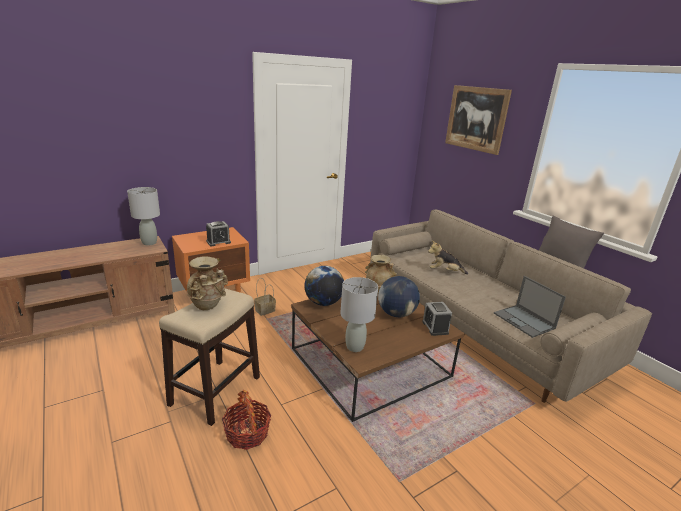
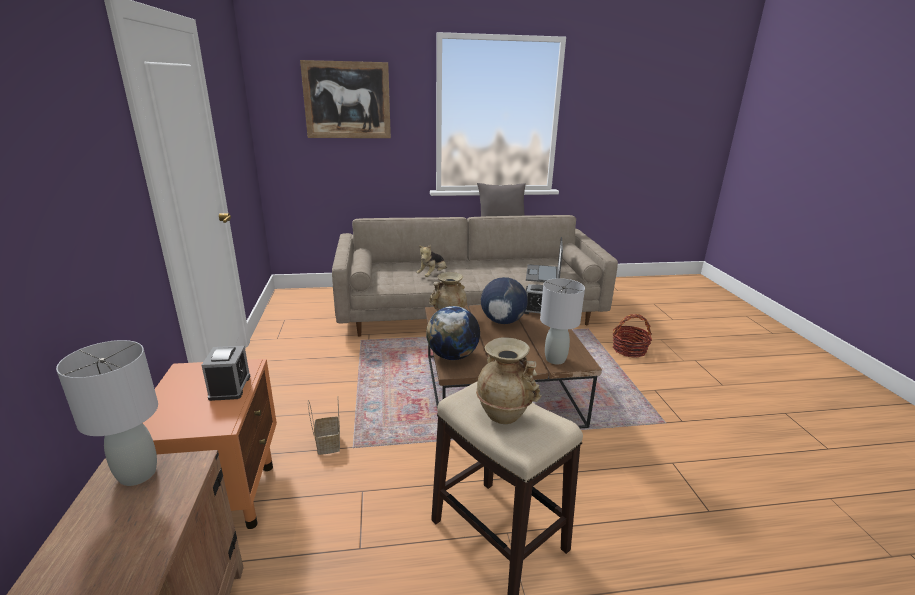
camera: 65 degrees left, 0 degrees up
basket [222,390,271,450] -> basket moved to [613,314,652,358]
laptop [494,276,566,338] -> laptop turned 105 degrees clockwise [526,237,563,282]

